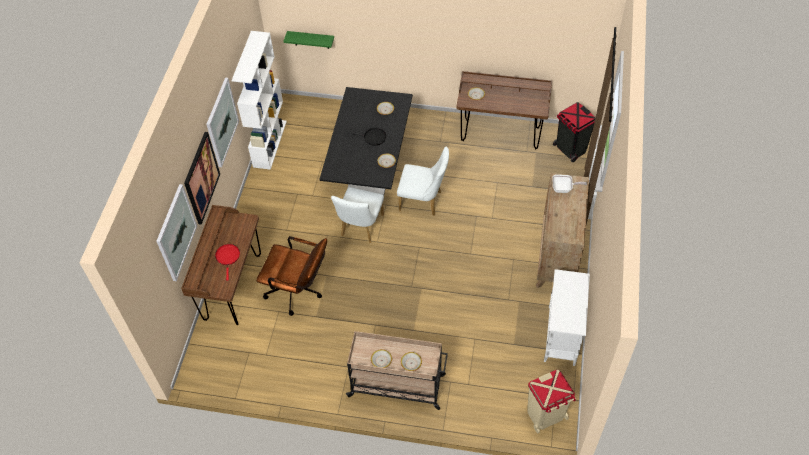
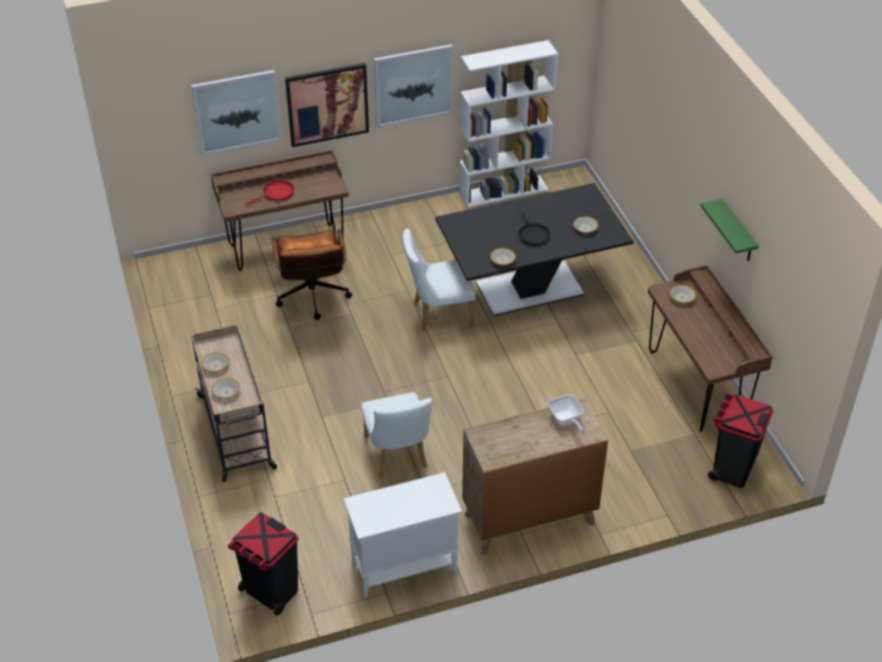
camera: 60 degrees right, 10 degrees down
green shelf [283,31,334,49] -> green shelf moved to [700,199,759,261]
white chair [397,147,449,216] -> white chair moved to [361,392,432,477]
beige trash can [528,370,576,433] -> black trash can [228,512,299,616]

